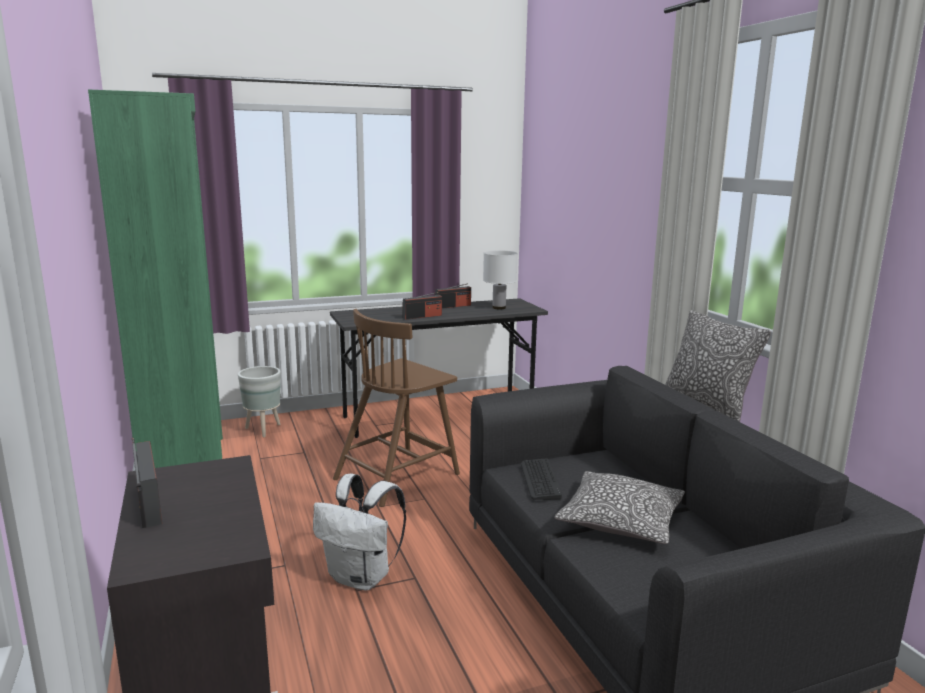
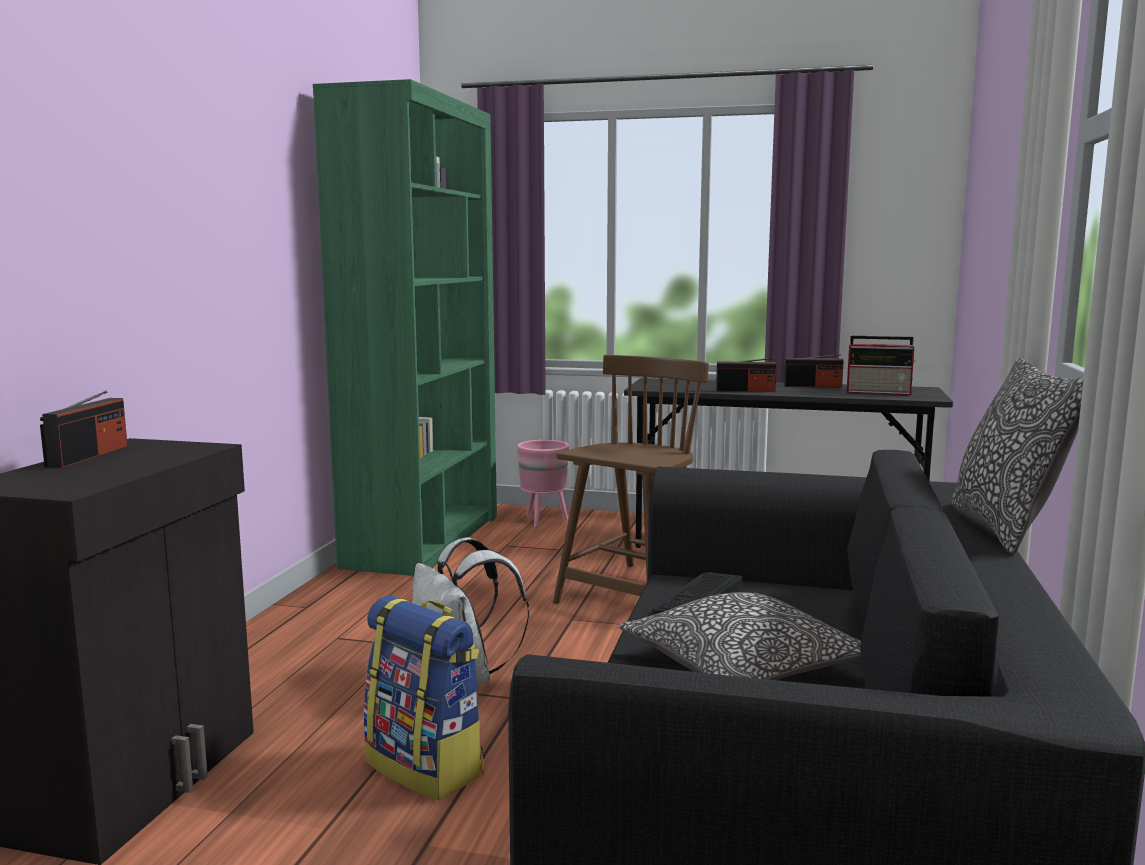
camera: 35 degrees right, 5 degrees down
grey planter [238,366,281,437] -> pink planter [517,440,569,528]
brown chair [333,309,460,507] -> brown chair turned 135 degrees clockwise [553,355,709,604]
white table lamp [483,250,518,309] -> radio [847,336,916,395]
none -> backpack [363,596,485,800]

